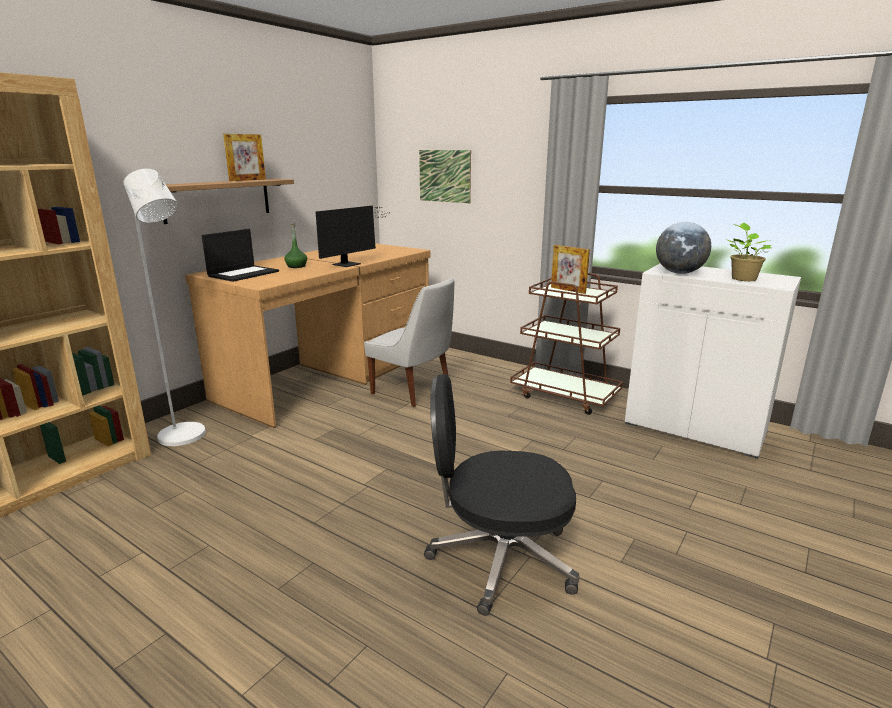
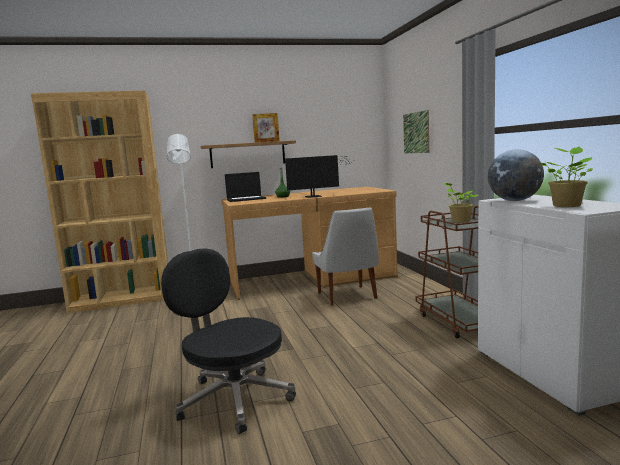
camera: 40 degrees right, 10 degrees down
picture frame [551,245,590,294] -> potted plant [442,182,479,223]

